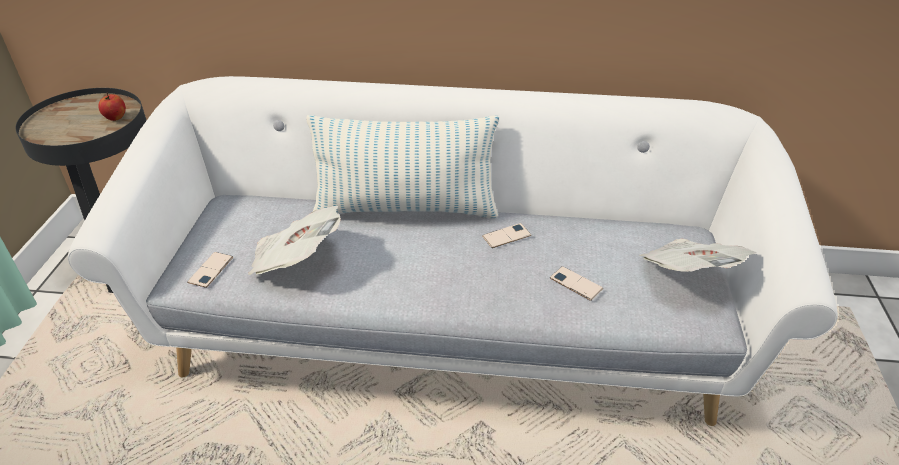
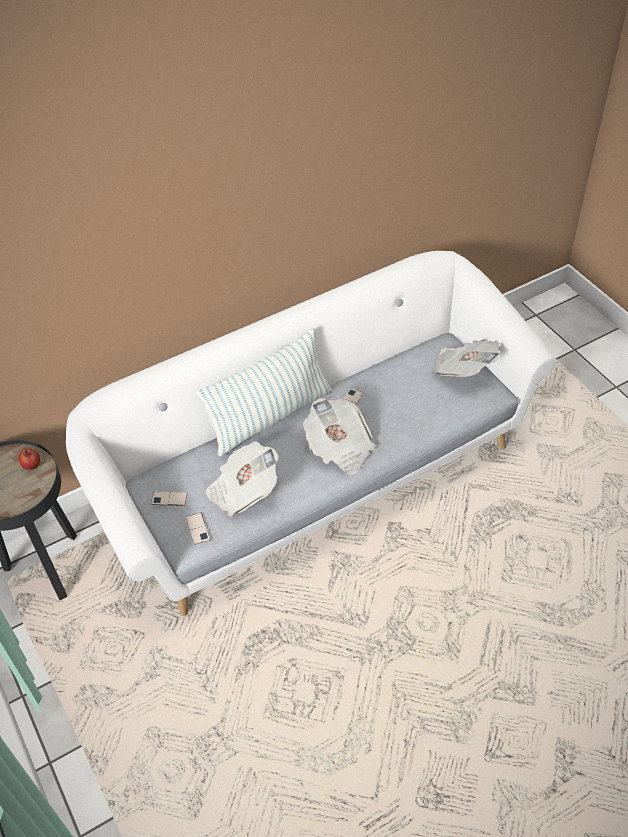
camera: 35 degrees left, 10 degrees up
phone [550,266,603,301] -> phone moved to [151,491,188,506]
none -> newspaper [303,398,375,476]

